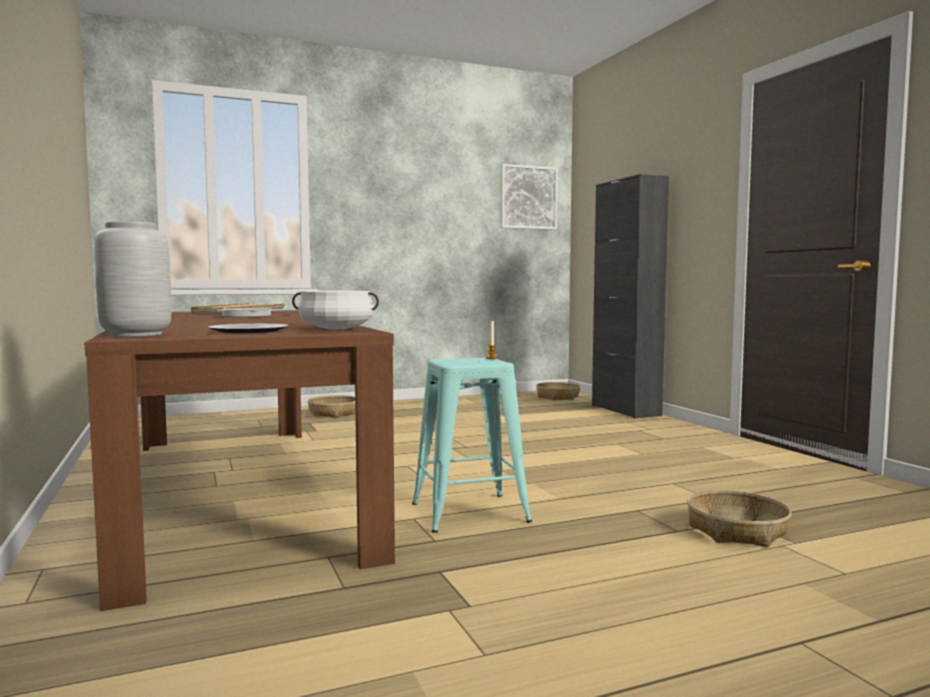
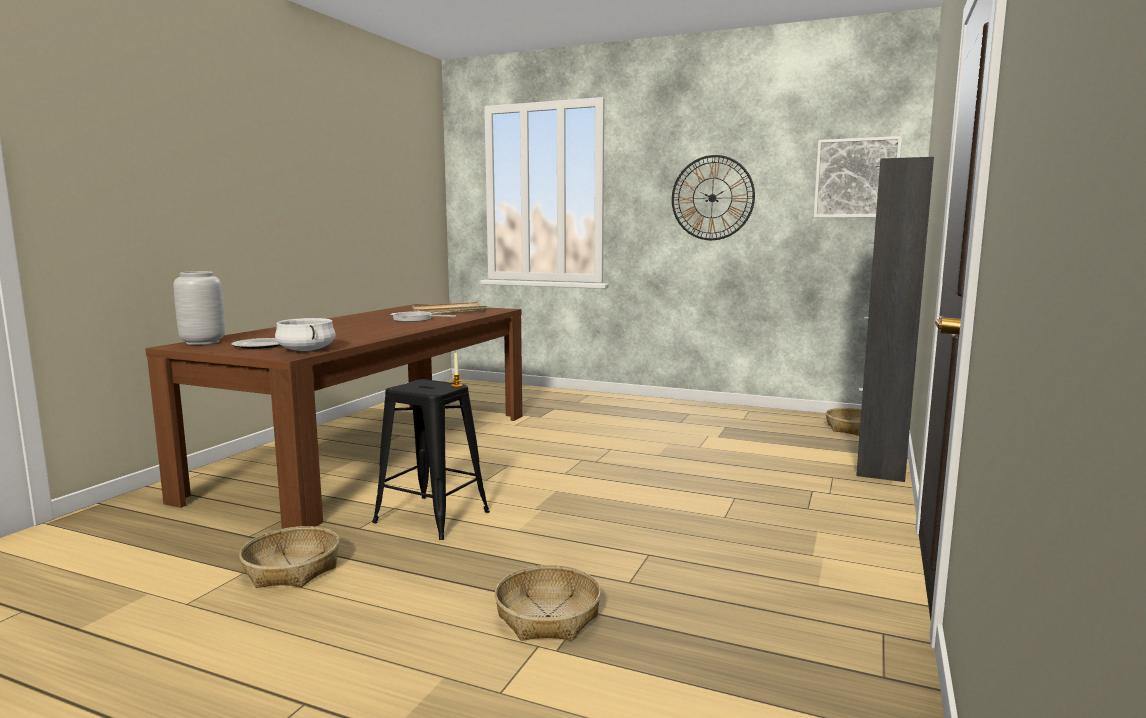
camera: 45 degrees right, 5 degrees up
basket [308,395,355,418] -> basket moved to [239,526,339,588]
turquoise stool [412,357,532,533] -> black stool [372,379,490,540]
none -> wall clock [672,155,755,240]

